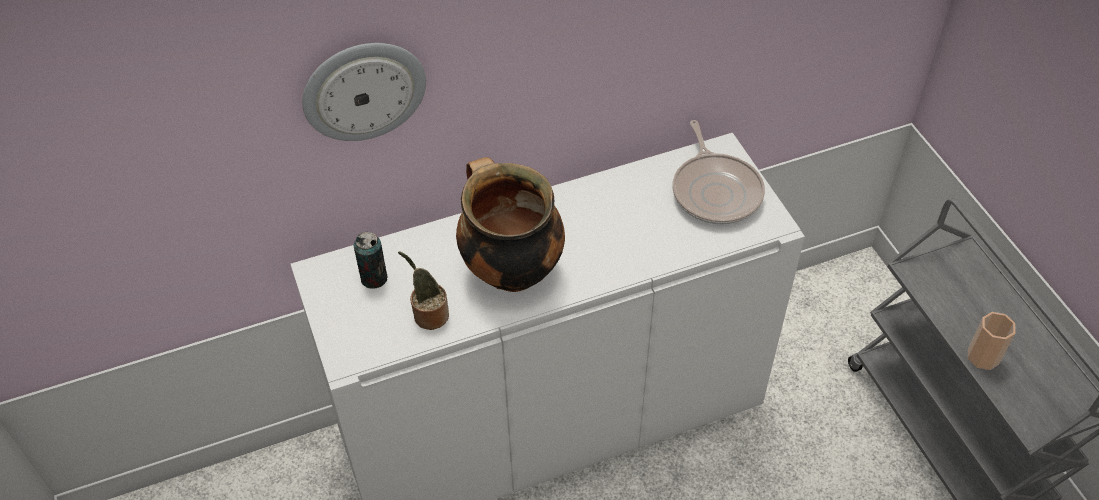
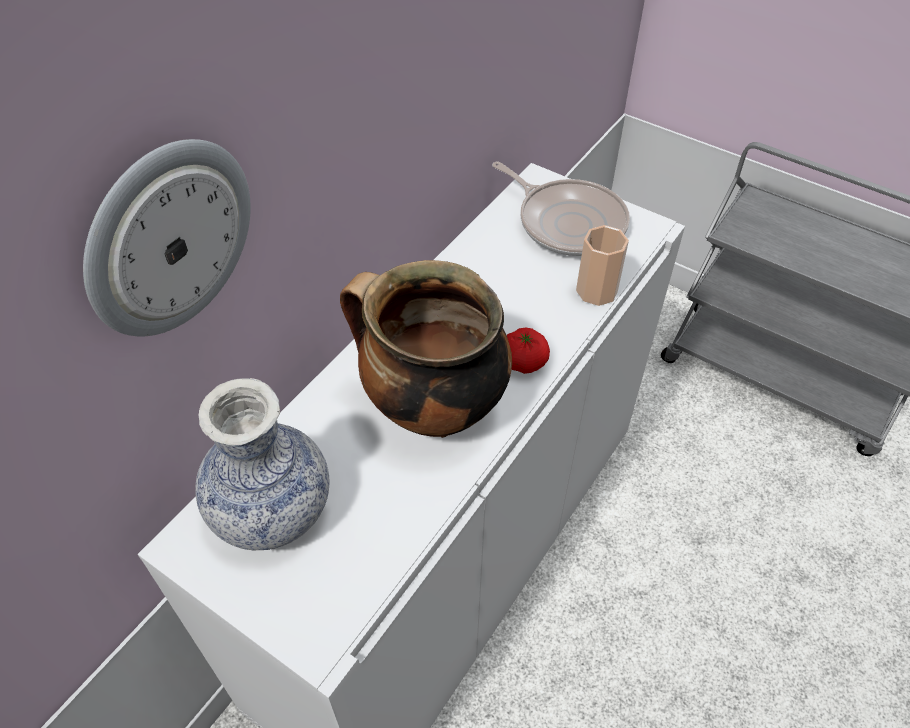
camera: 35 degrees left, 0 degrees up
can [354,232,387,289] -> vase [195,378,329,550]
potted plant [398,251,449,330] -> none
cup [968,312,1016,370] -> cup moved to [576,225,629,306]
none -> tomato [507,328,550,374]

